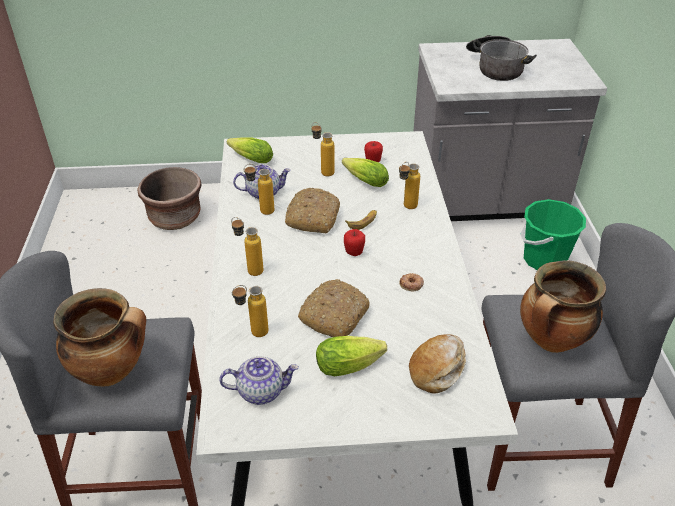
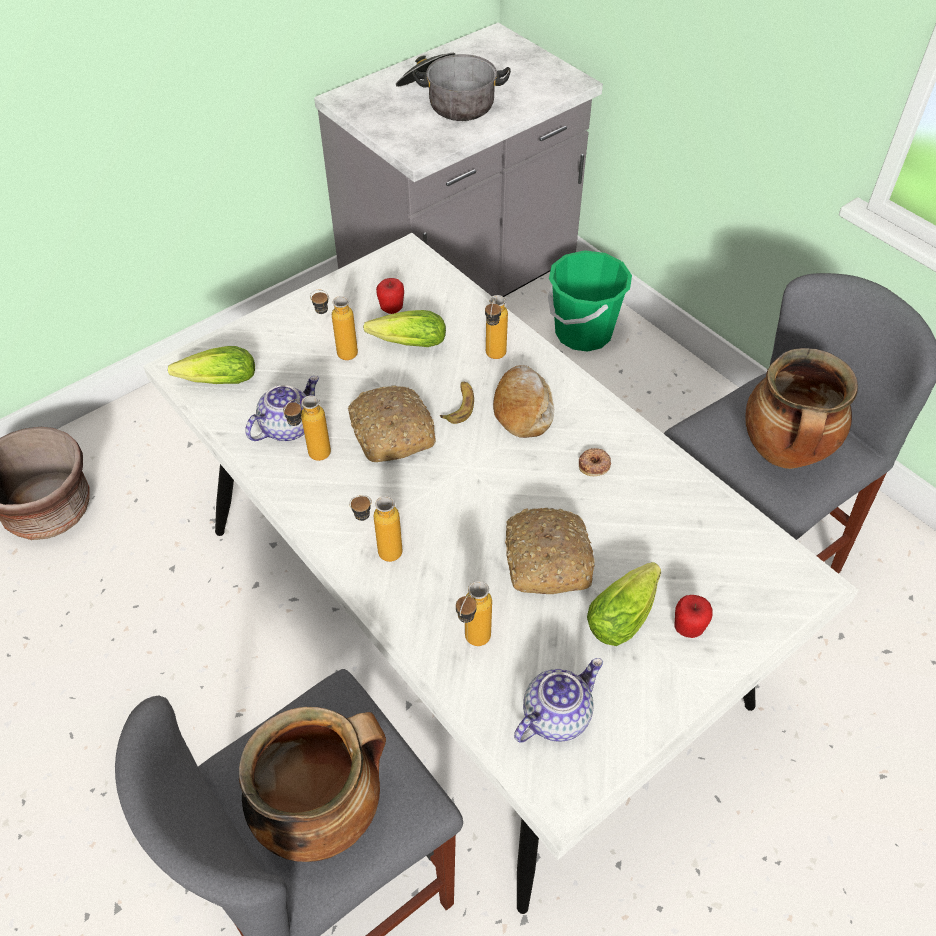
camera: 35 degrees left, 10 degrees up
apple [344,229,365,256] -> apple moved to [674,595,713,638]
bread [409,334,466,394] -> bread moved to [493,365,554,438]

